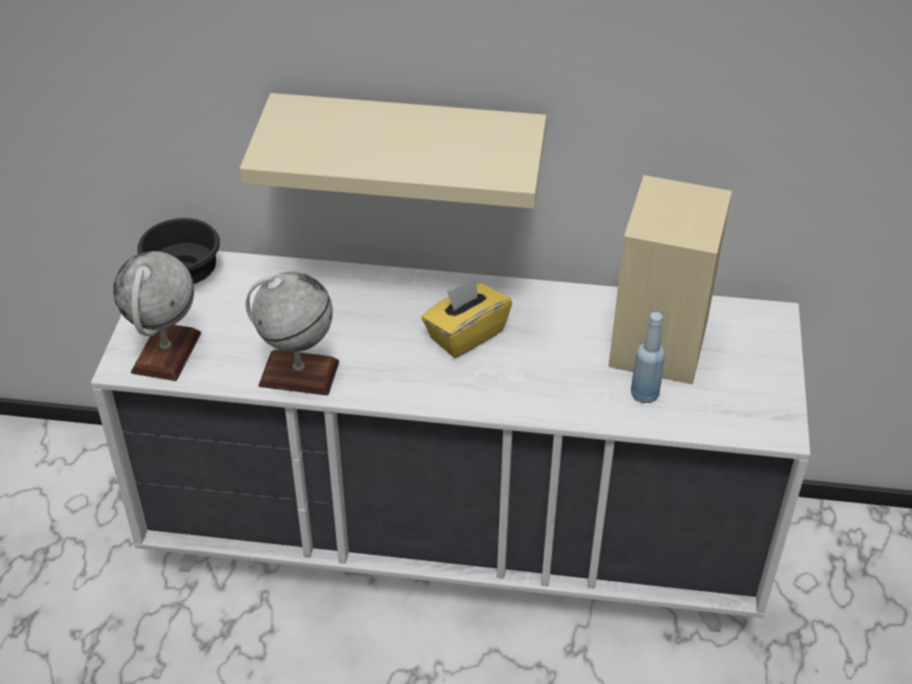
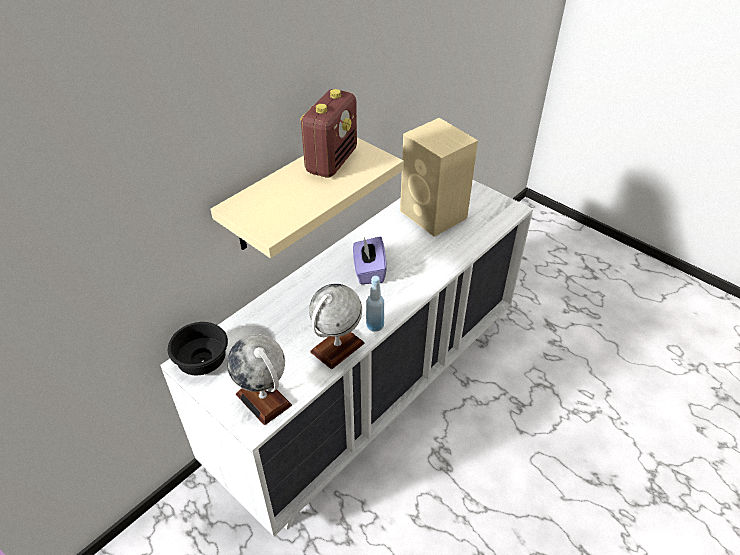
camera: 55 degrees left, 0 degrees up
yellow tissue box [421,278,512,358] -> purple tissue box [353,236,387,284]
blue bottle [631,312,665,403] -> blue bottle moved to [366,276,384,332]
none -> radio [300,89,357,178]

